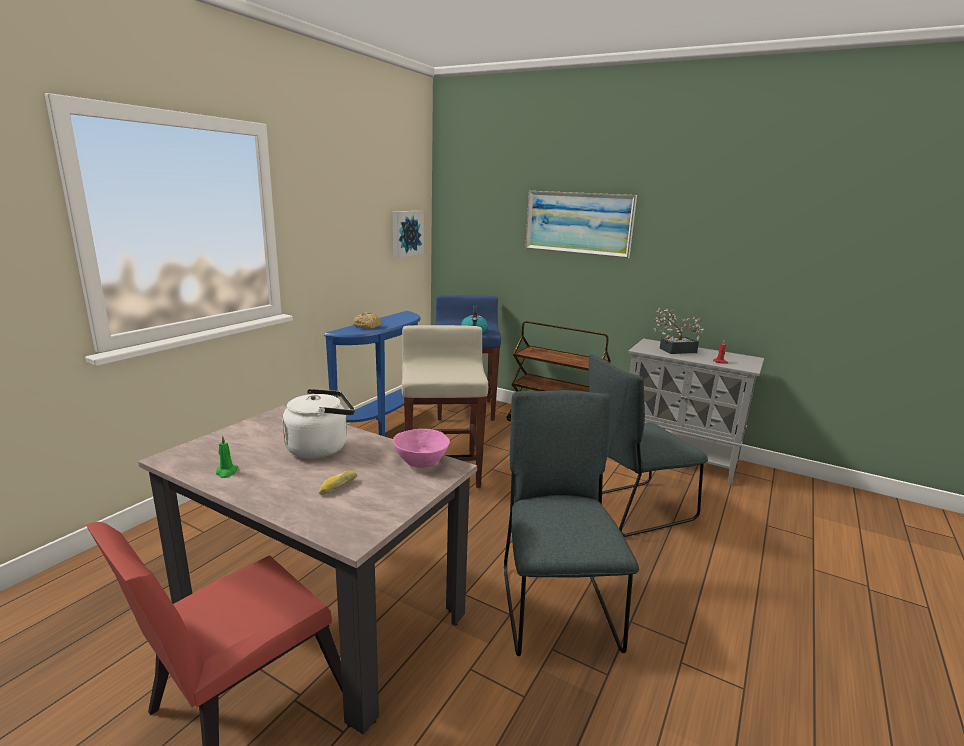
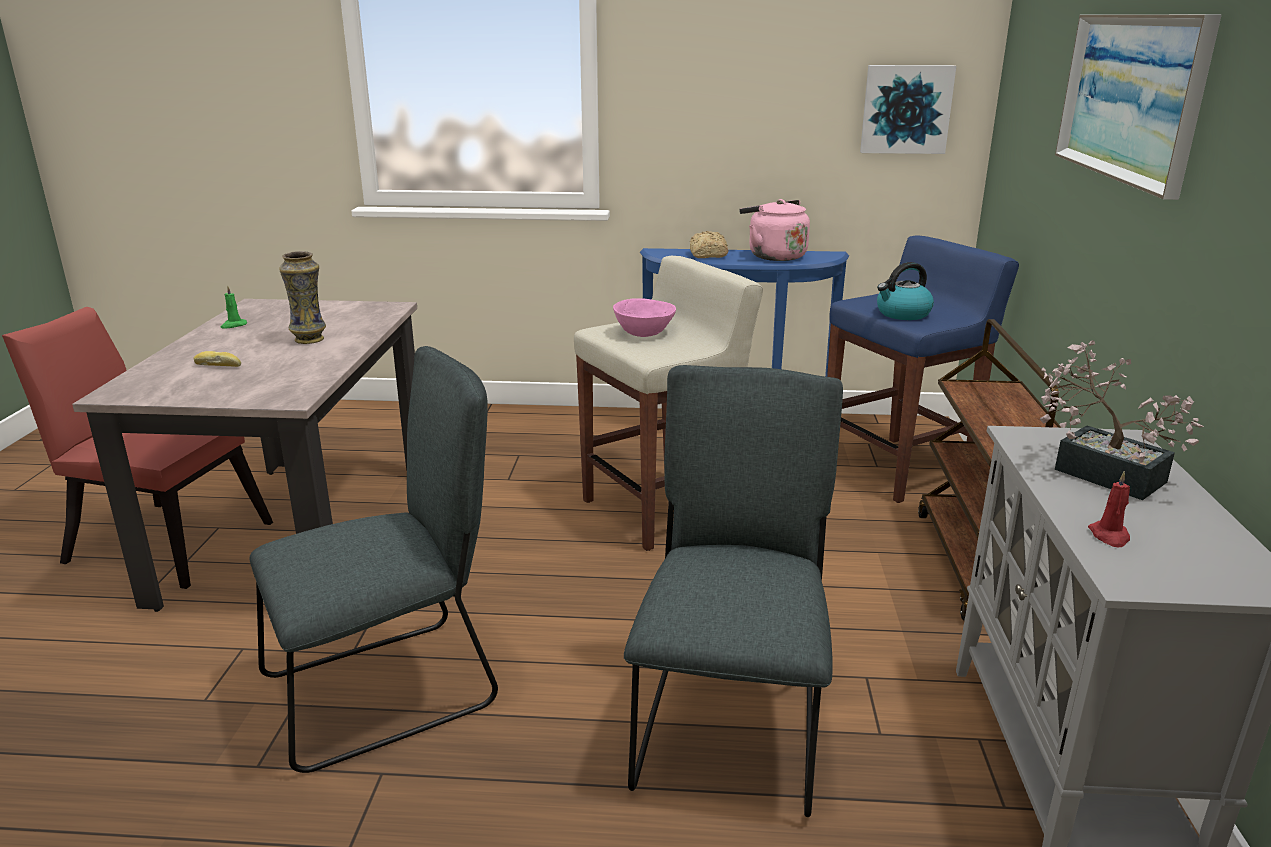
camera: 65 degrees right, 5 degrees up
white kettle [283,389,355,459] -> vase [279,251,326,344]
pink bowl [393,429,450,468] -> pink bowl moved to [613,298,676,337]
grey chair [589,354,708,537] -> grey chair turned 60 degrees clockwise [624,365,843,817]
none -> pink kettle [739,199,810,261]

